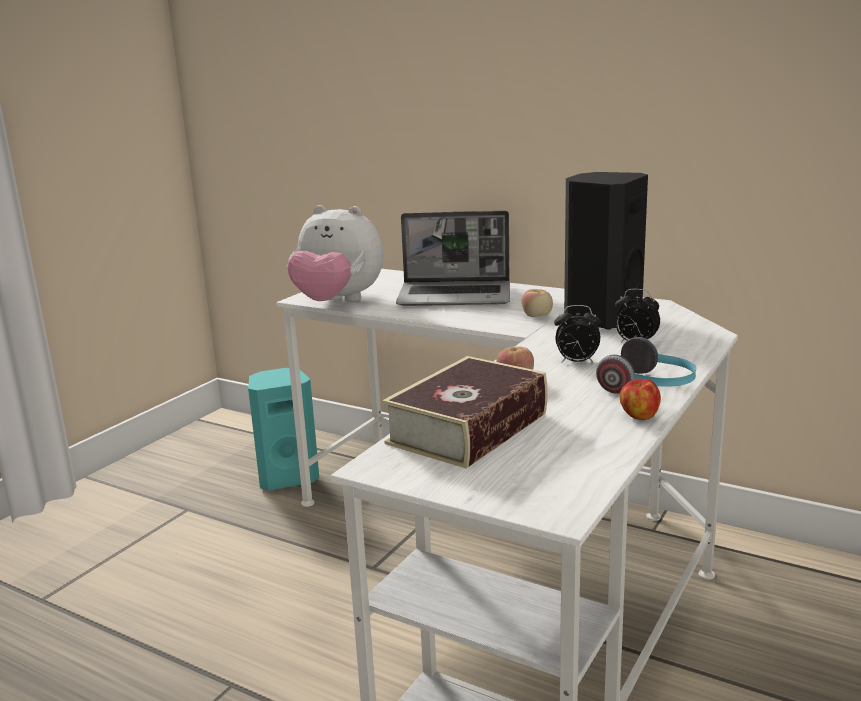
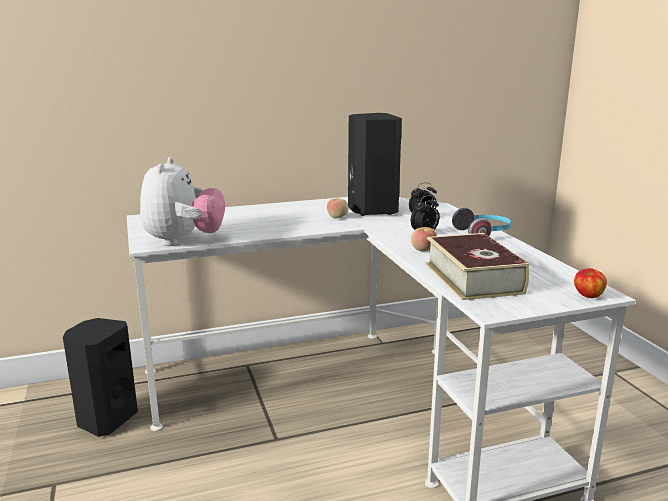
camera: 50 degrees left, 0 degrees up
turquoise speaker [248,368,319,491] -> black speaker [63,318,138,437]
plush toy [287,205,383,301] -> plush toy turned 60 degrees counterclockwise [140,157,225,246]
laptop [396,211,510,306] -> none
apple [620,379,661,420] -> apple moved to [574,268,607,298]

